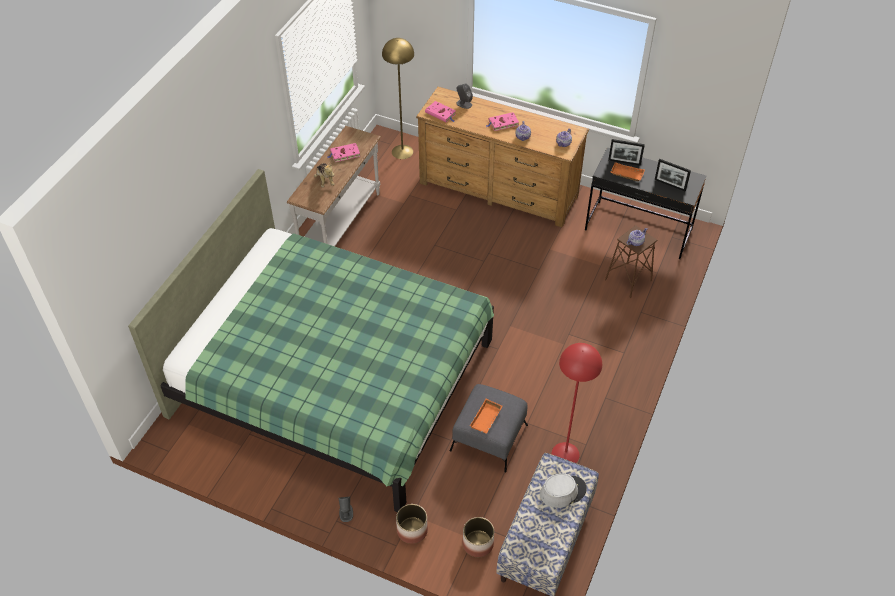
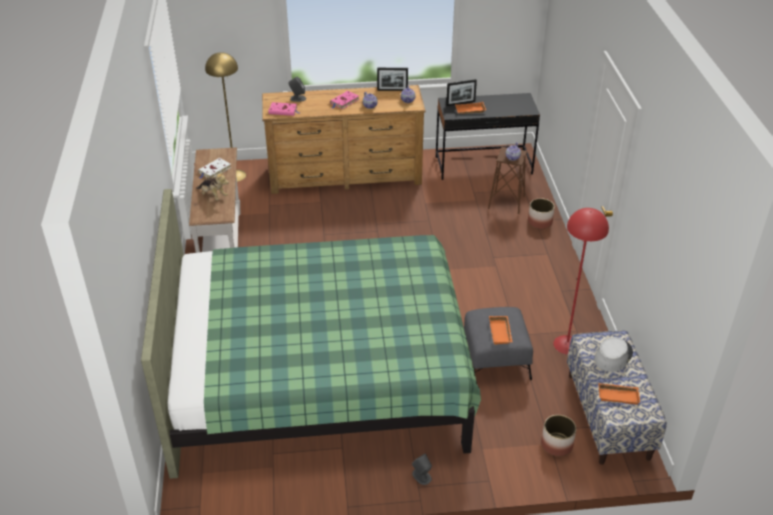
camera: 30 degrees left, 10 degrees down
pink book [327,143,360,162] -> white book [198,158,231,179]
planter [396,504,428,544] -> planter moved to [528,198,555,229]
picture frame [655,159,691,191] -> picture frame moved to [377,68,408,91]
none -> orange tray [599,383,640,405]

